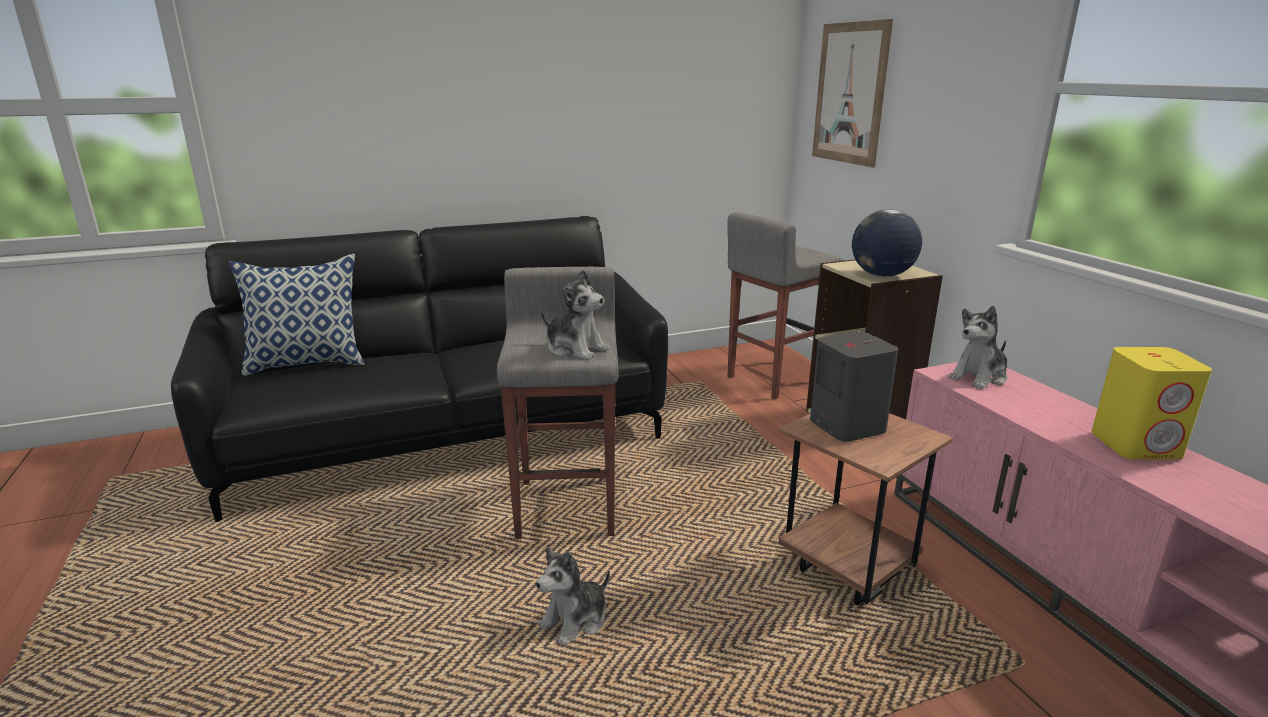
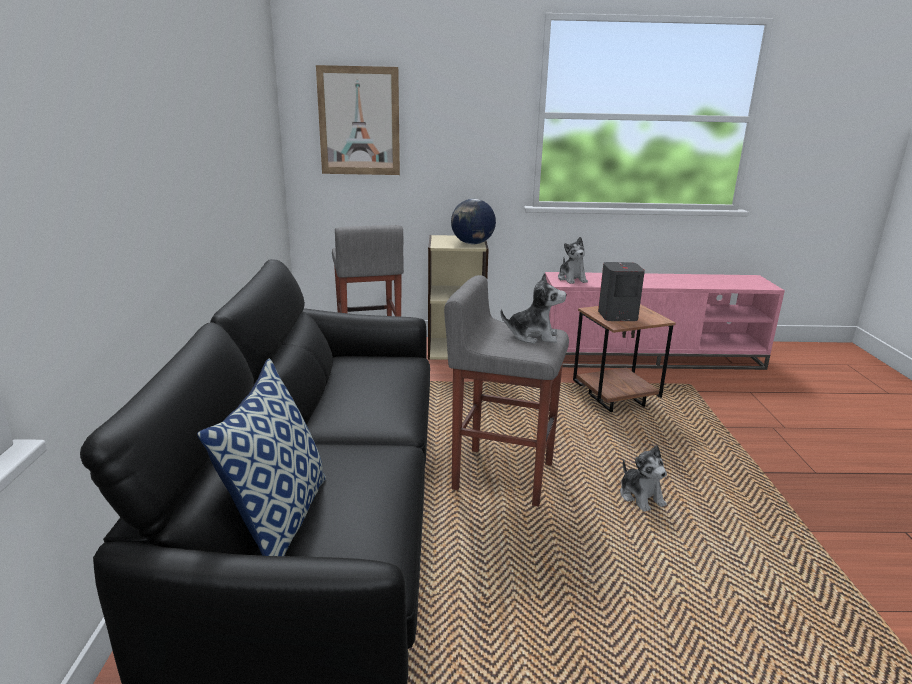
camera: 70 degrees left, 0 degrees up
plush toy [541,270,609,360] -> plush toy turned 45 degrees clockwise [501,273,567,344]
yellow speaker [1091,347,1212,460] -> none

